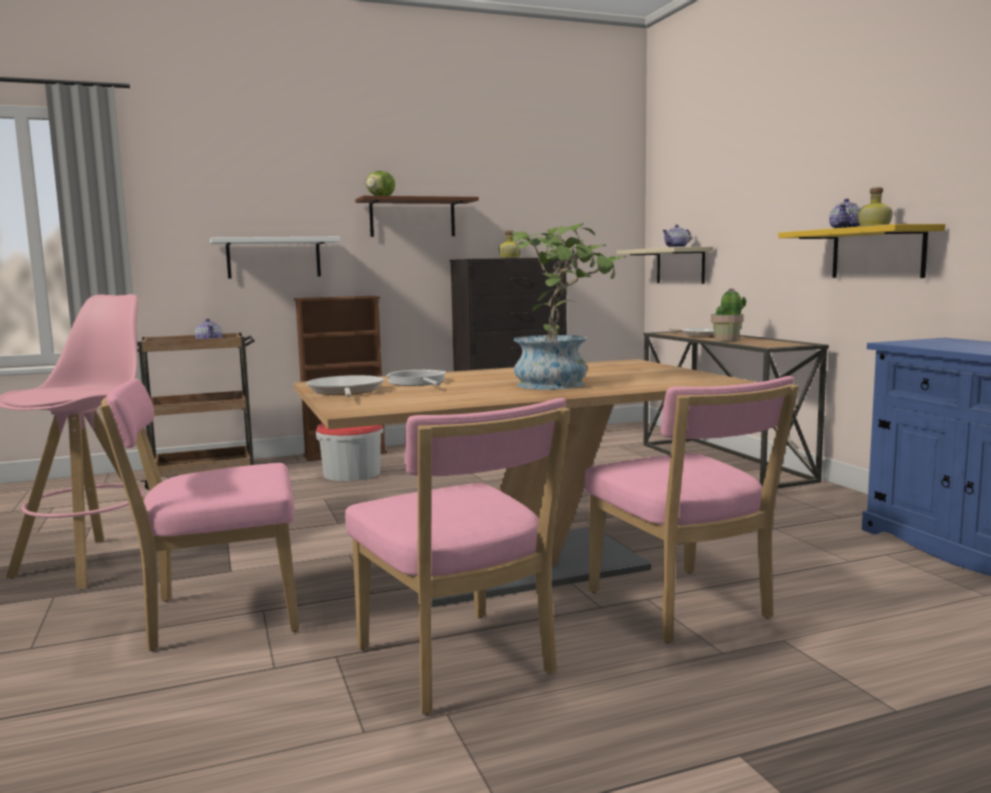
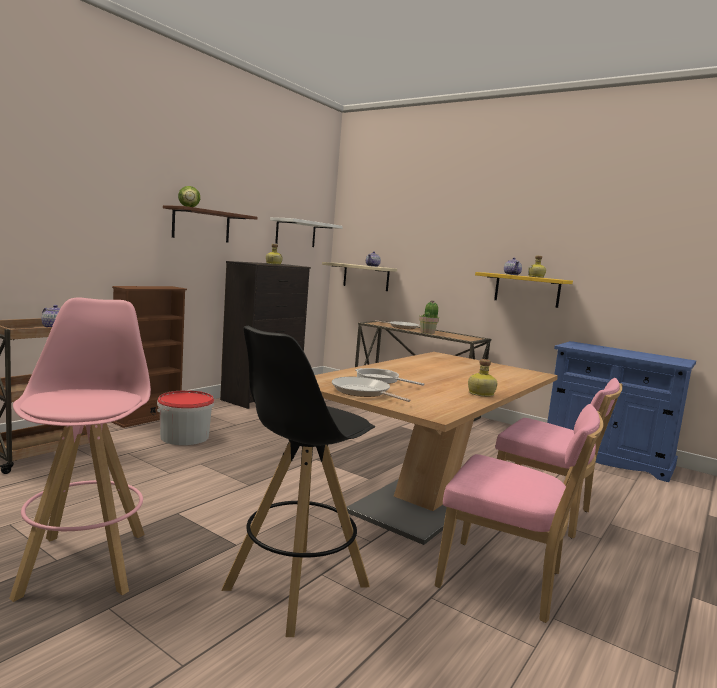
camera: 35 degrees left, 0 degrees up
pink chair [99,379,299,651] -> black stool [221,326,375,637]
white shelf [210,237,340,279] -> white shelf moved to [270,217,343,247]
potted plant [511,223,626,390] -> none
none -> bottle [468,359,497,397]

